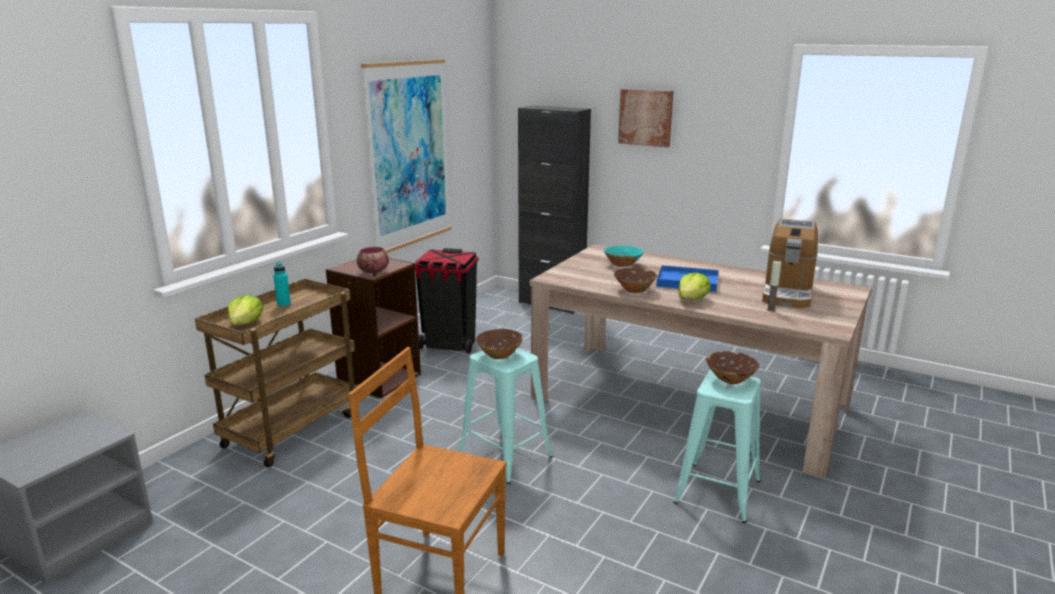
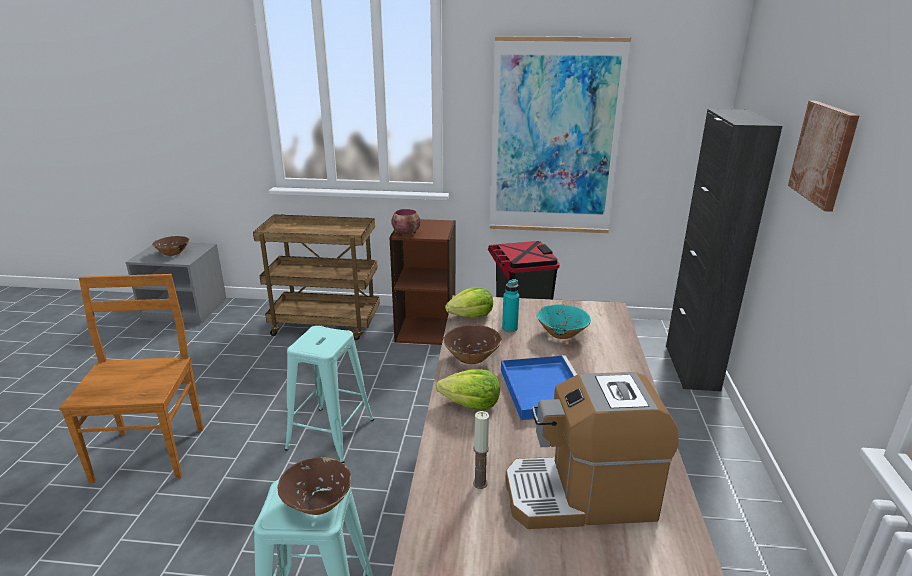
camera: 65 degrees right, 5 degrees up
lettuce [228,295,263,325] -> lettuce moved to [445,287,493,317]
turquoise bottle [273,261,291,307] -> turquoise bottle moved to [502,279,519,332]
brown bowl [476,329,523,359] -> brown bowl moved to [152,236,189,256]

